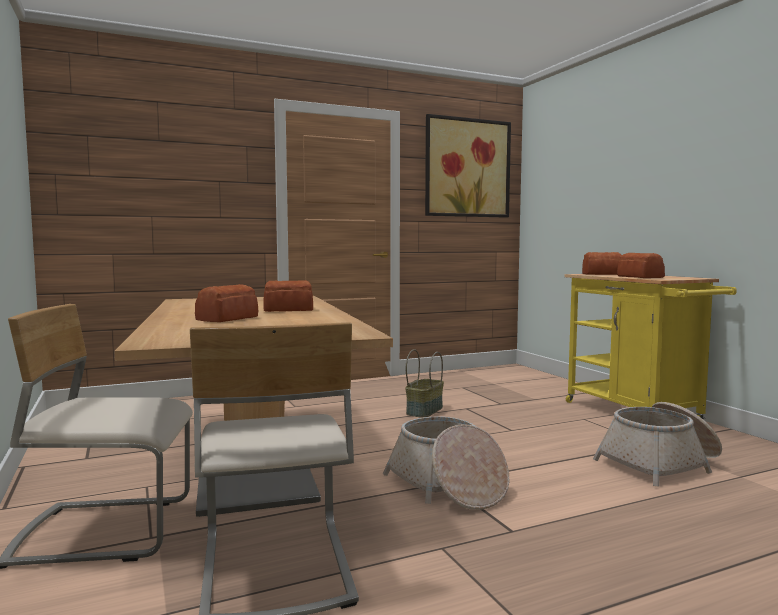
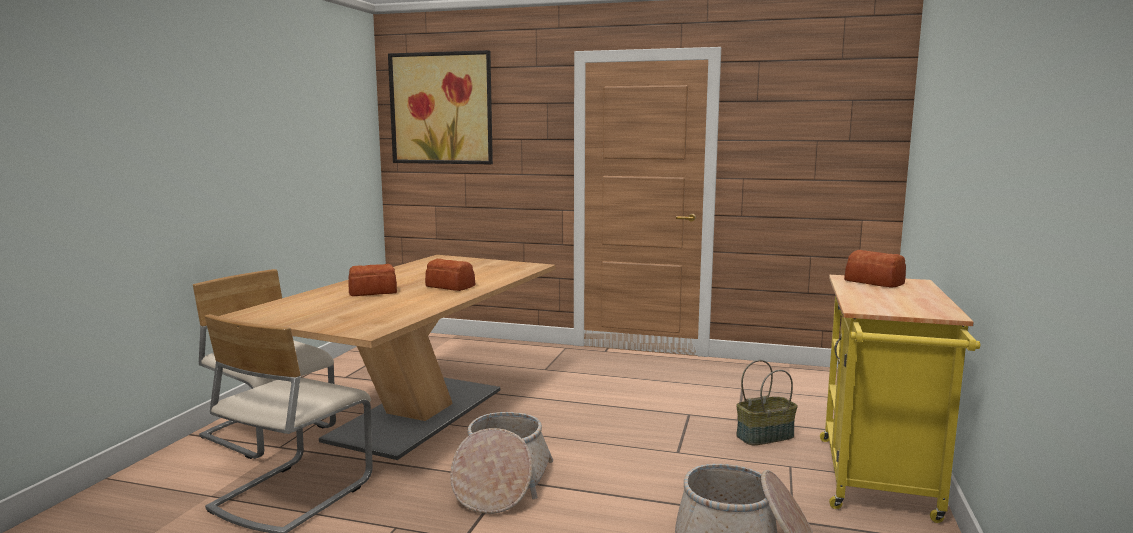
camera: 40 degrees right, 5 degrees up
basket [405,349,444,418] -> basket moved to [736,360,798,445]
picture [425,114,511,218] -> picture moved to [388,50,493,164]
bread [617,253,665,278] -> none

